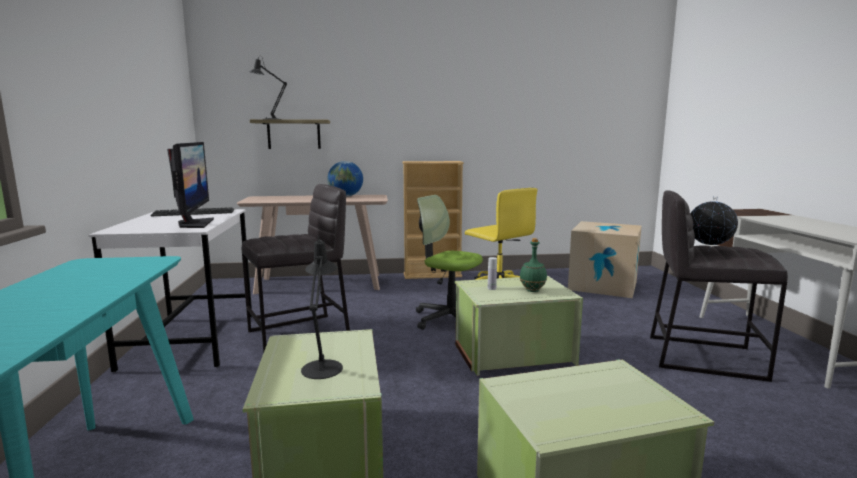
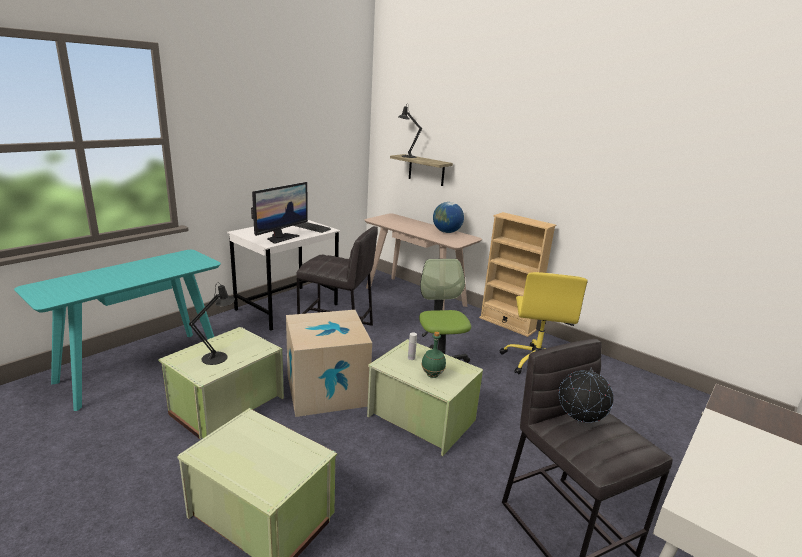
camera: 45 degrees right, 10 degrees up
cardboard box [568,221,642,298] -> cardboard box moved to [286,310,372,417]

